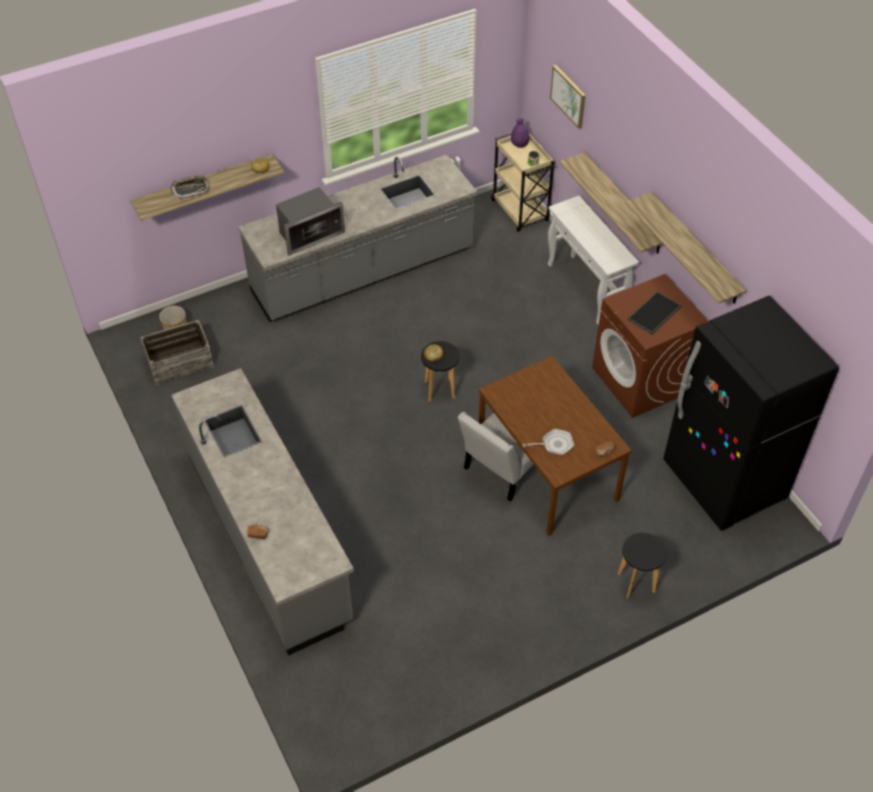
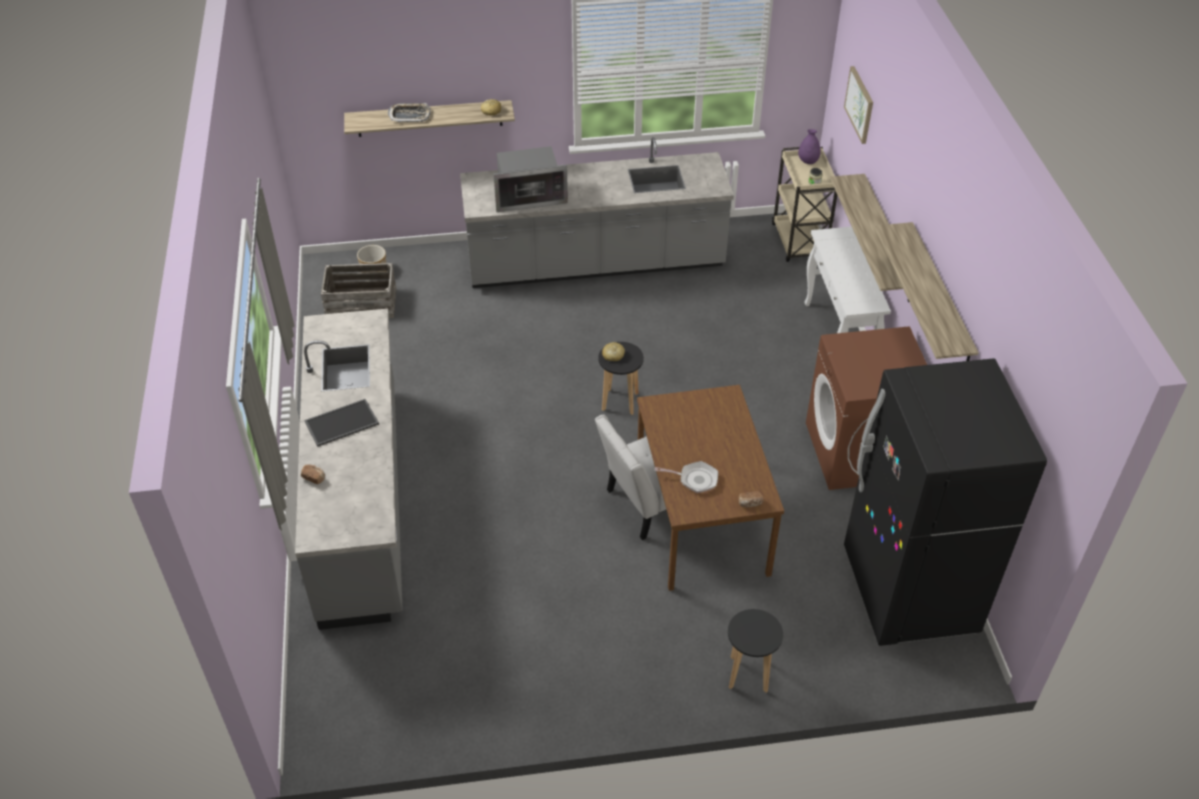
camera: 20 degrees right, 5 degrees down
tray [627,291,682,334] -> tray moved to [304,399,379,447]

